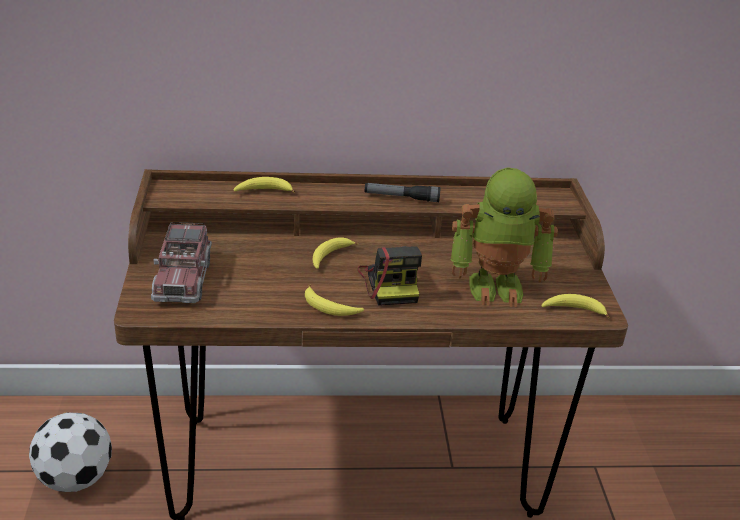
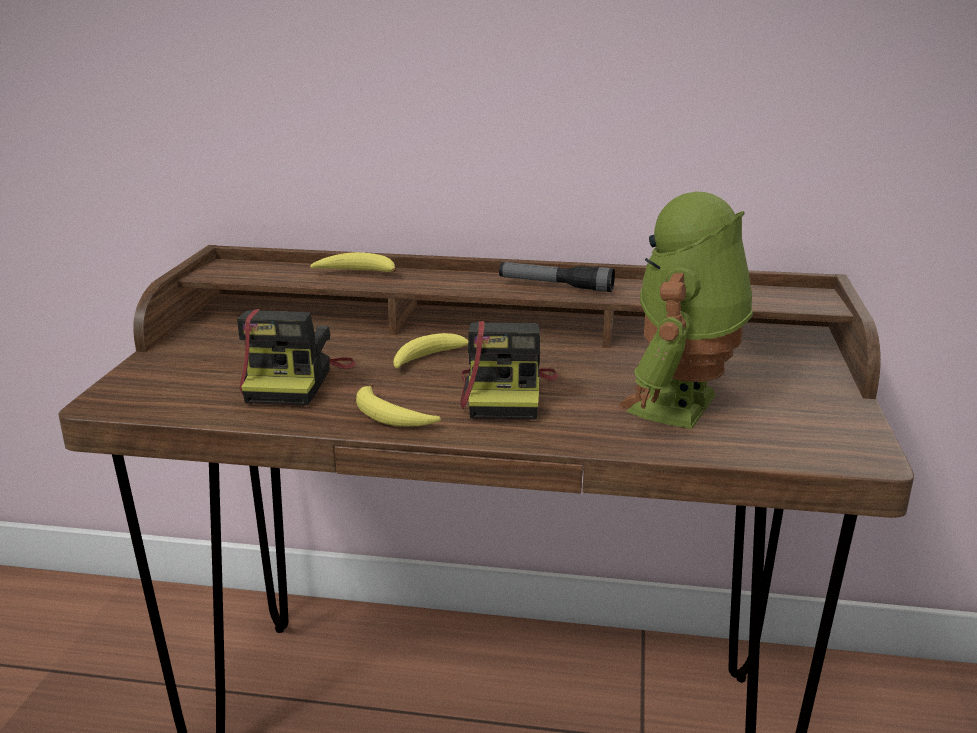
camera: 15 degrees right, 10 degrees down
football [29,412,112,492] -> none
toy truck [151,222,212,303] -> none
toy robot [451,167,558,307] -> toy robot turned 105 degrees clockwise [619,192,753,429]
banana [541,294,610,318] -> none
none -> camera [237,309,356,406]

